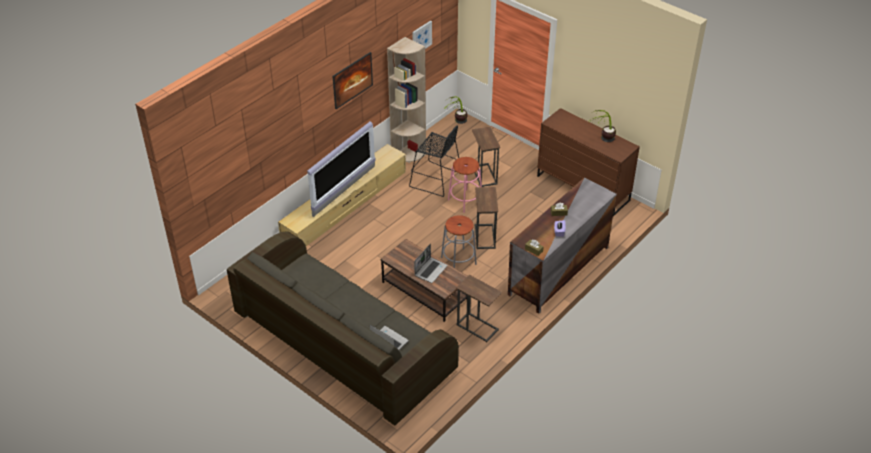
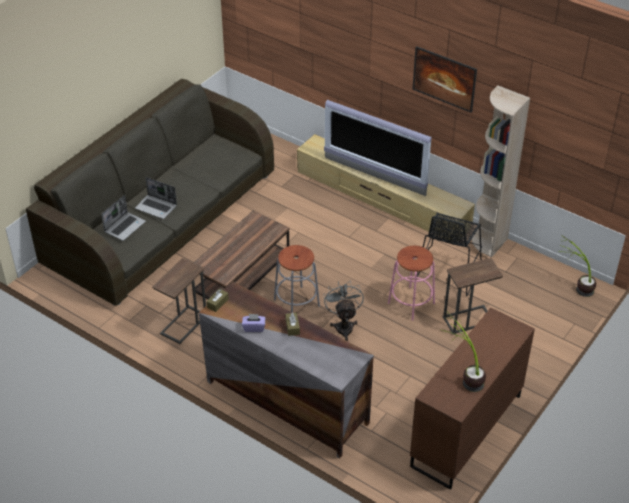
camera: 85 degrees right, 0 degrees up
picture [412,21,432,49] -> none
laptop [414,244,448,283] -> laptop moved to [135,177,177,219]
brown side table [475,187,498,249] -> grey fan [324,281,364,341]

